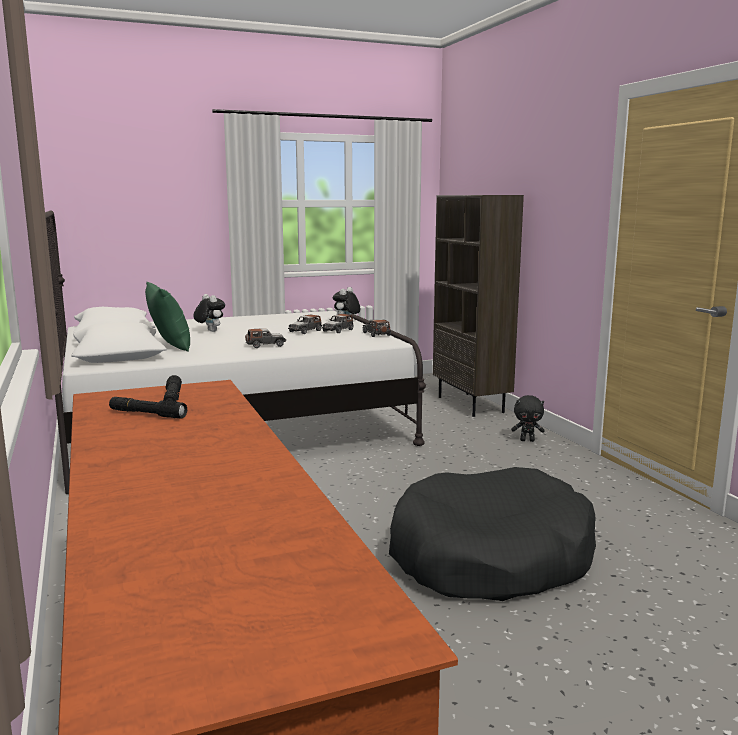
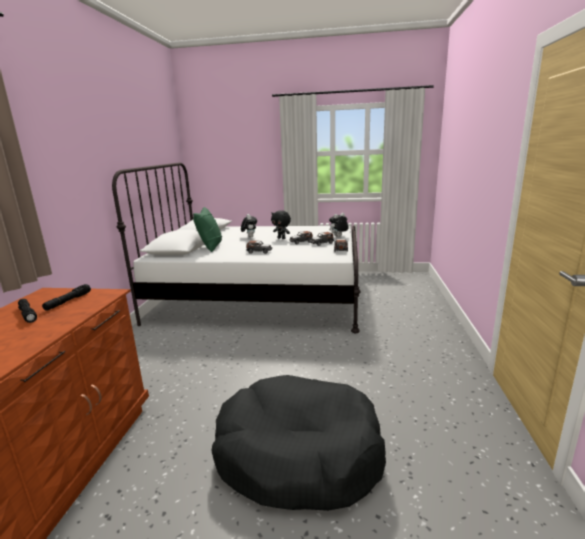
camera: 30 degrees right, 5 degrees up
brown bookcase [433,195,524,417] -> none
black plush toy [511,395,545,442] -> black plush toy moved to [271,210,291,239]

